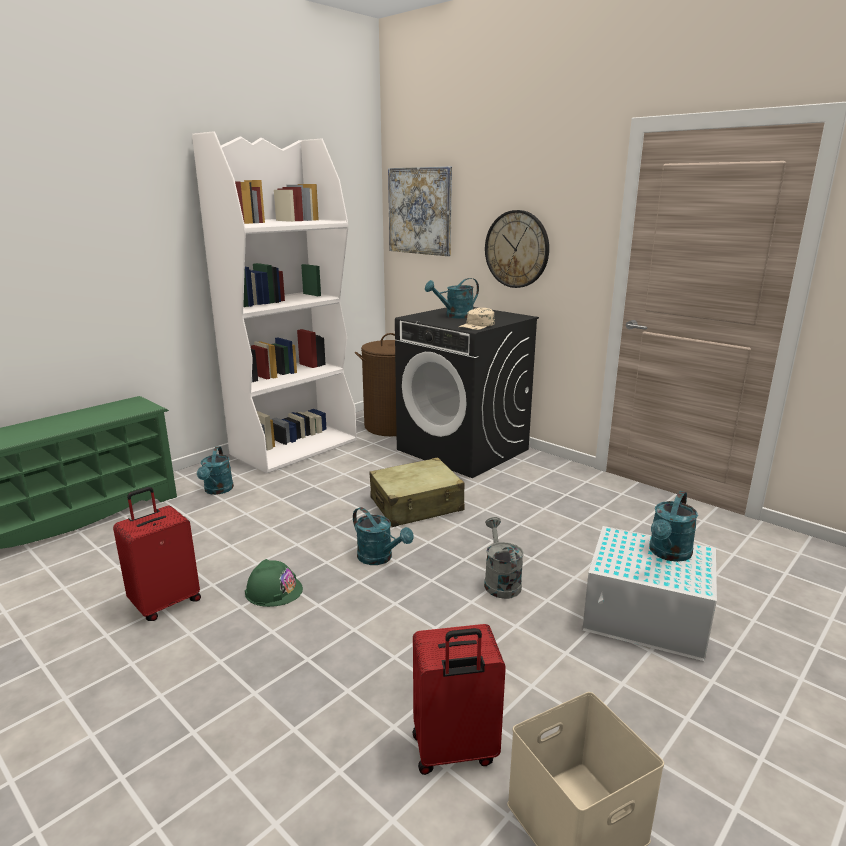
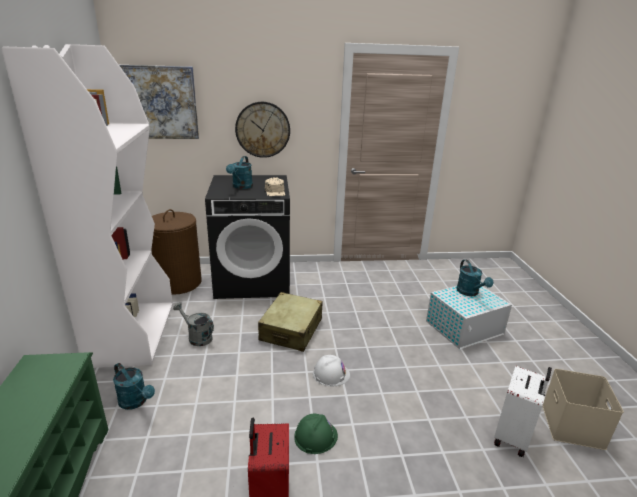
camera: 50 degrees left, 5 degrees up
turquoise watering can [353,507,414,565] -> white hard hat [313,355,350,386]
red suitcase [412,624,506,775] -> white suitcase [494,366,552,457]
grey watering can [484,517,524,599] -> grey watering can moved to [173,302,214,346]

